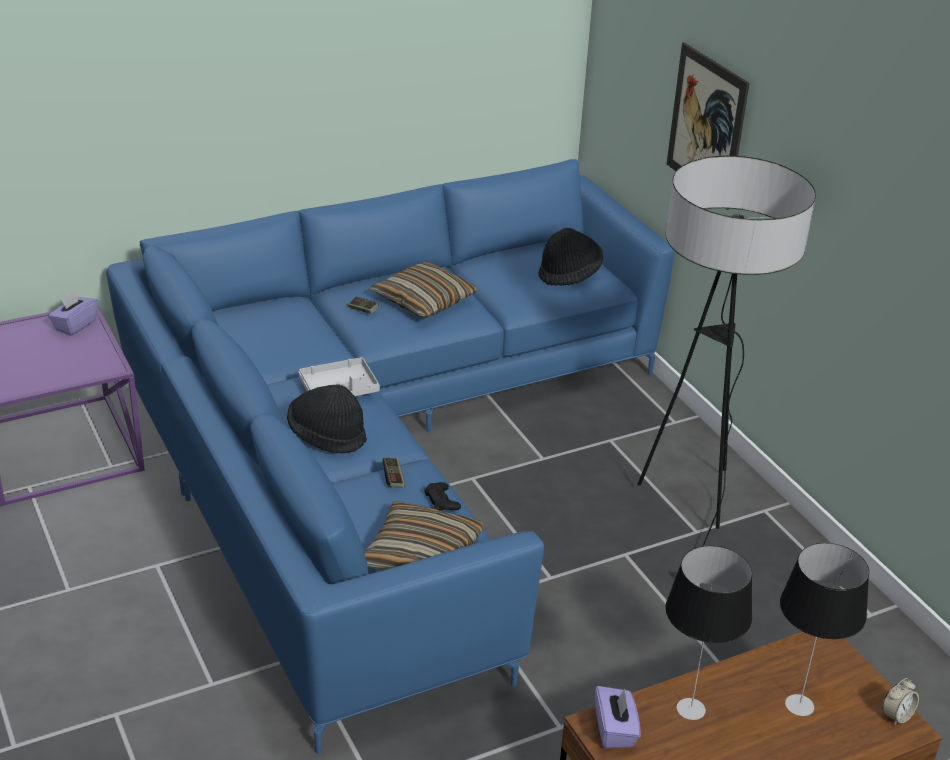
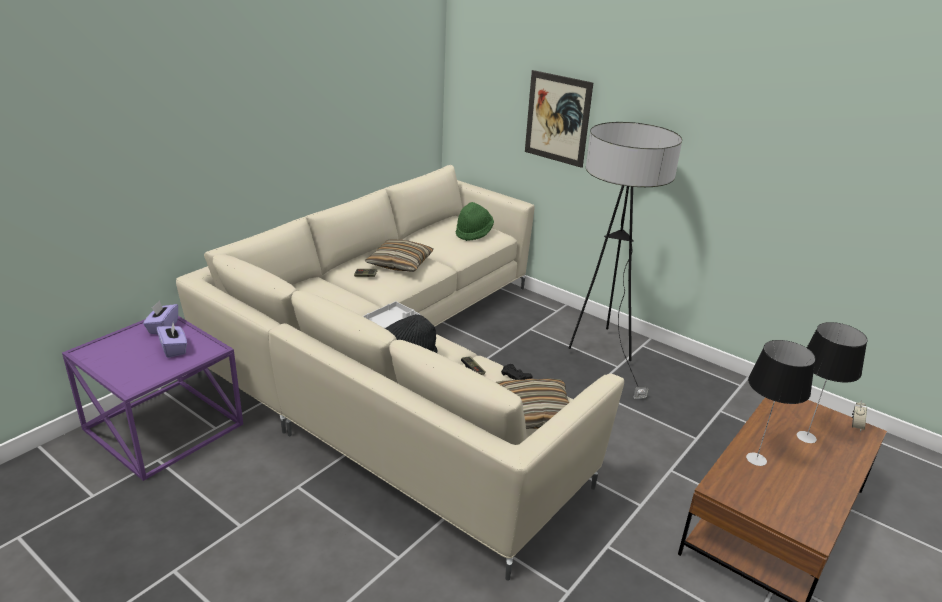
camera: 25 degrees left, 5 degrees down
blue sofa [106,159,674,754] -> beige sofa [176,165,624,581]
black hat [538,228,603,286] -> green hat [456,202,494,241]
purple tissue box [595,686,641,748] -> purple tissue box moved to [157,323,187,358]

